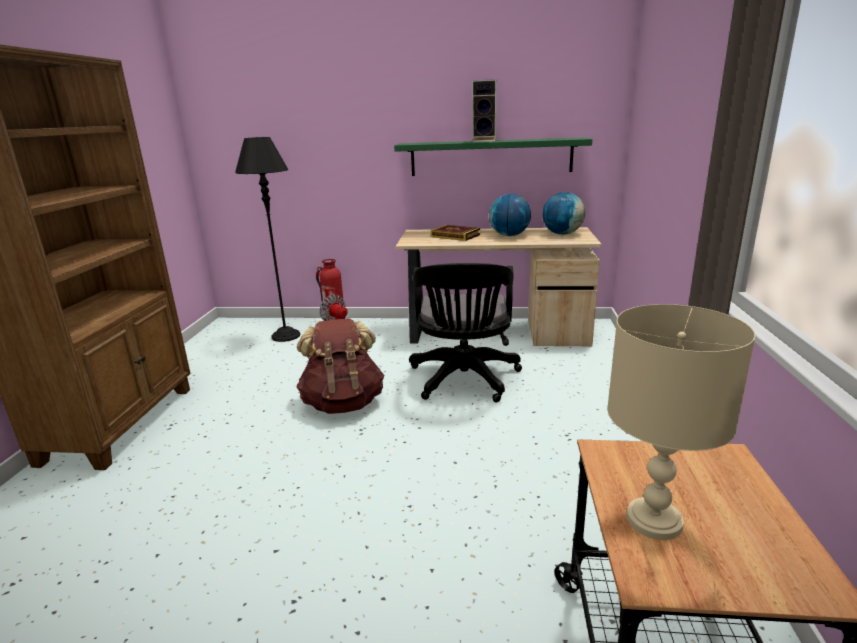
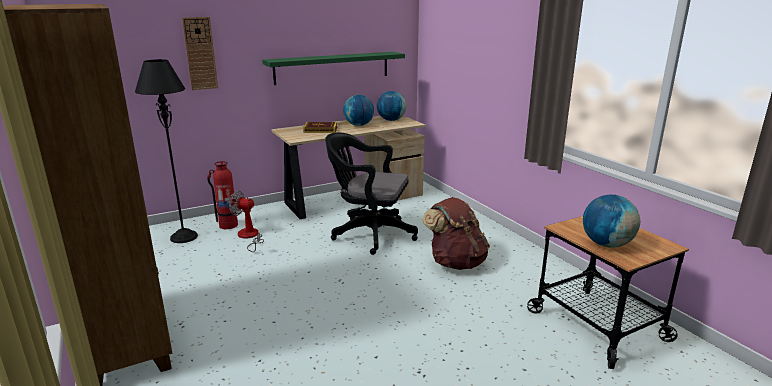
camera: 35 degrees left, 0 degrees up
brown backpack [296,318,384,414] -> brown backpack moved to [422,197,490,270]
black office chair [409,263,522,402] -> black office chair turned 135 degrees clockwise [325,132,418,255]
speaker [472,79,497,142] -> none
beige table lamp [607,304,755,540] -> globe [583,195,640,248]
none -> wall clock [182,17,218,90]

